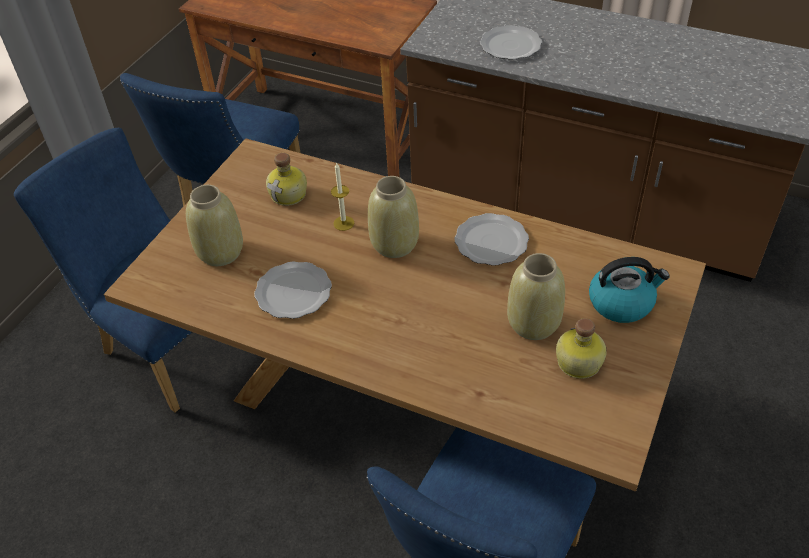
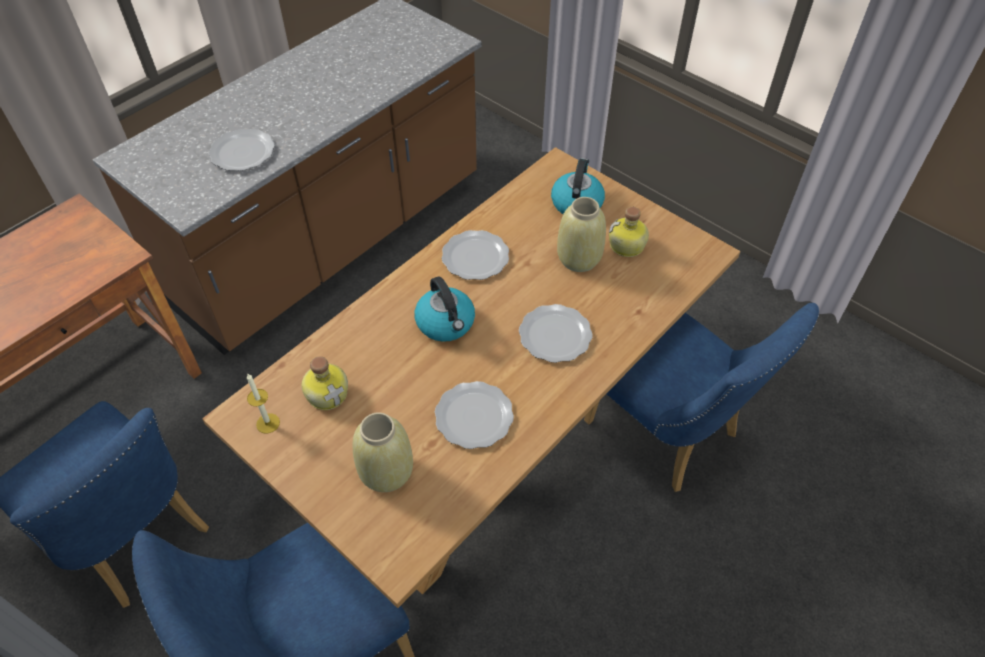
camera: 75 degrees left, 5 degrees up
candle [331,162,354,231] -> candle moved to [247,374,280,433]
beige vase [368,176,419,258] -> kettle [415,276,475,342]
none -> plate [519,304,593,363]

